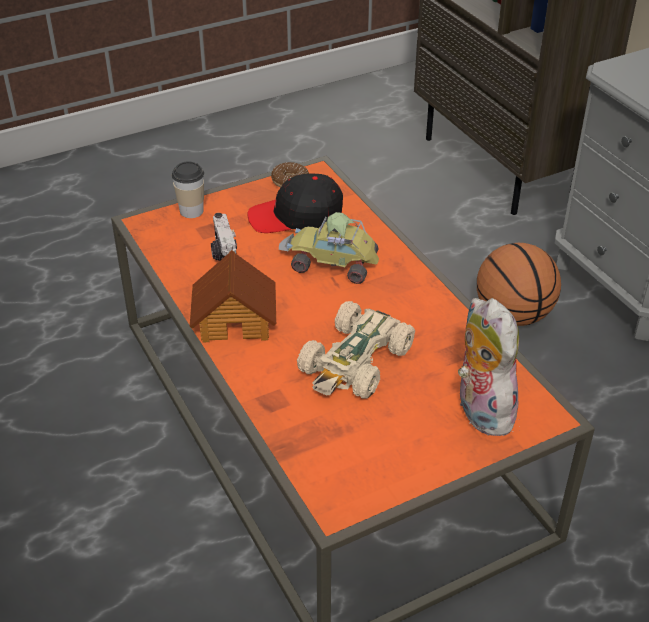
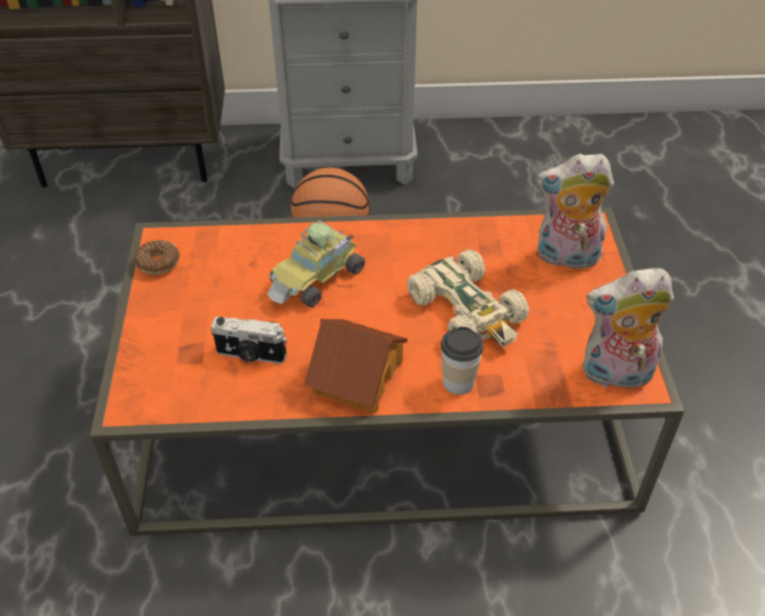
camera: 65 degrees left, 5 degrees up
cup [172,161,204,218] -> cup moved to [441,327,483,395]
black cap [247,174,343,233] -> none
none -> plush toy [583,268,674,391]

